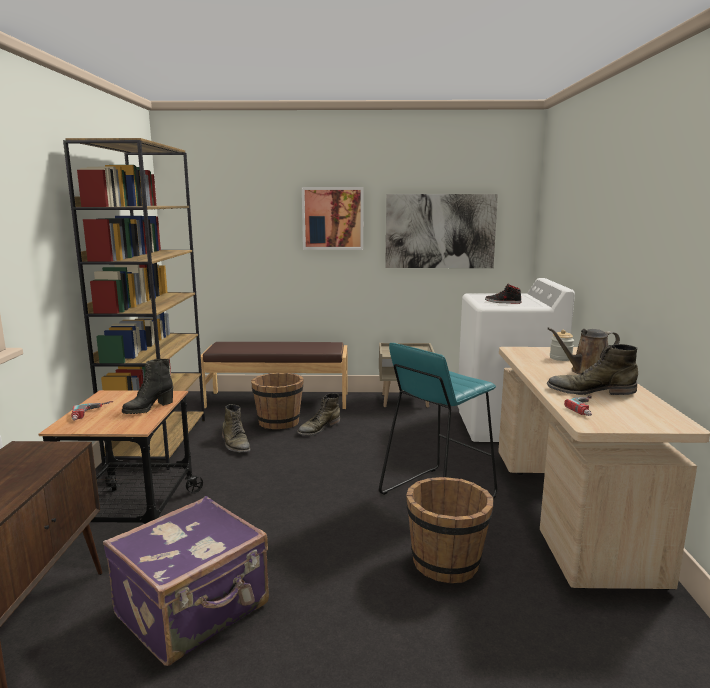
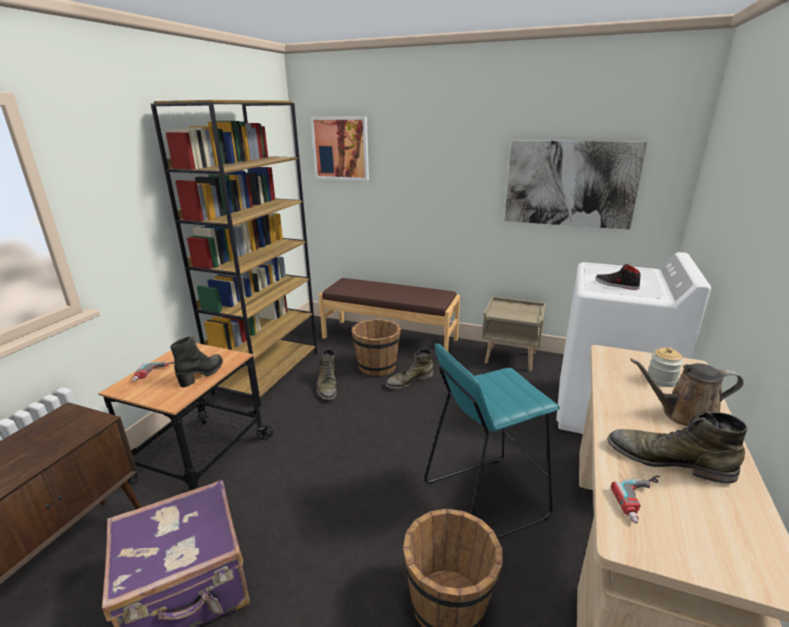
camera: 20 degrees right, 10 degrees up
black boot [122,359,173,414] -> black boot turned 150 degrees clockwise [170,336,223,387]
picture [302,187,364,250] -> picture moved to [310,116,369,181]

